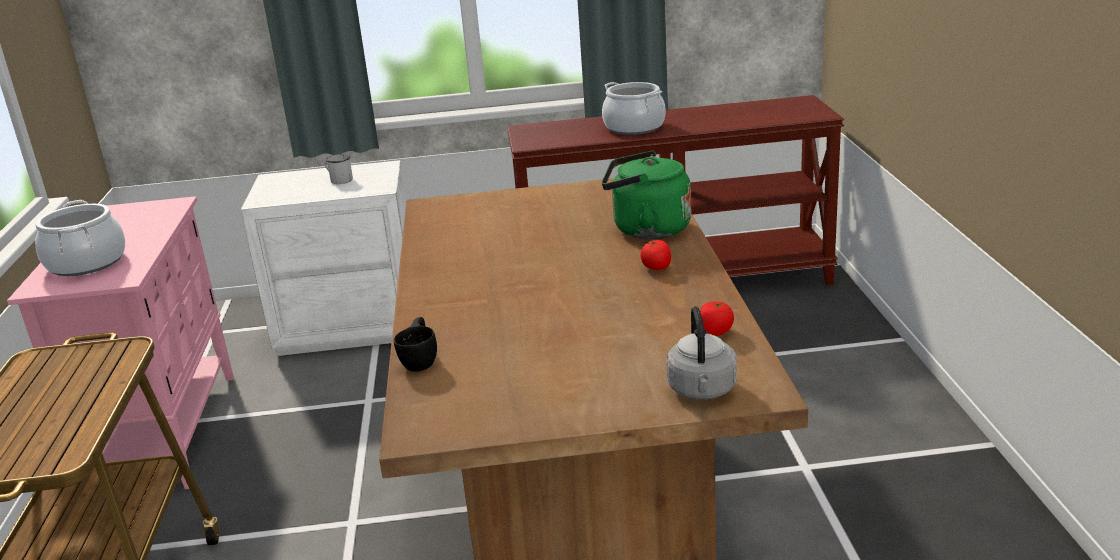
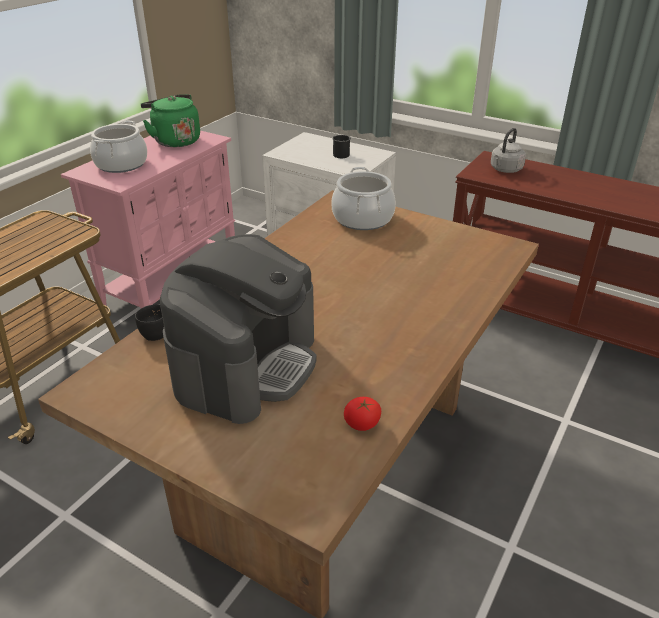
camera: 35 degrees right, 10 degrees up
white mug [325,154,353,184] -> black mug [332,135,351,158]
cooking pot [602,82,666,135] -> cooking pot moved to [331,167,396,230]
green kettle [602,151,691,239] -> green kettle moved to [141,94,200,147]
tomato [640,240,671,270] -> none
grey kettle [666,306,737,400] -> grey kettle moved to [491,128,526,173]
none -> coffee machine [160,234,317,424]

